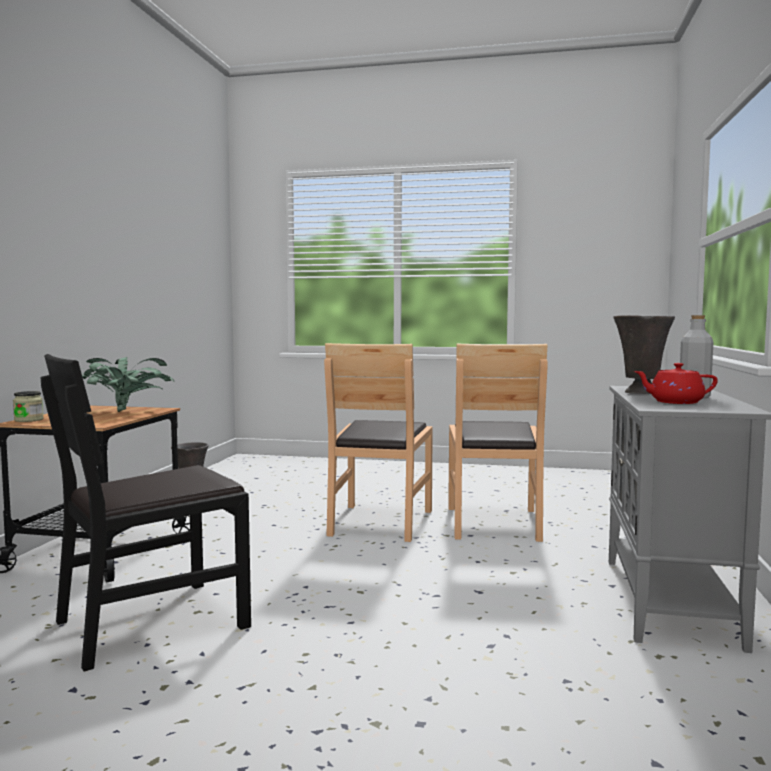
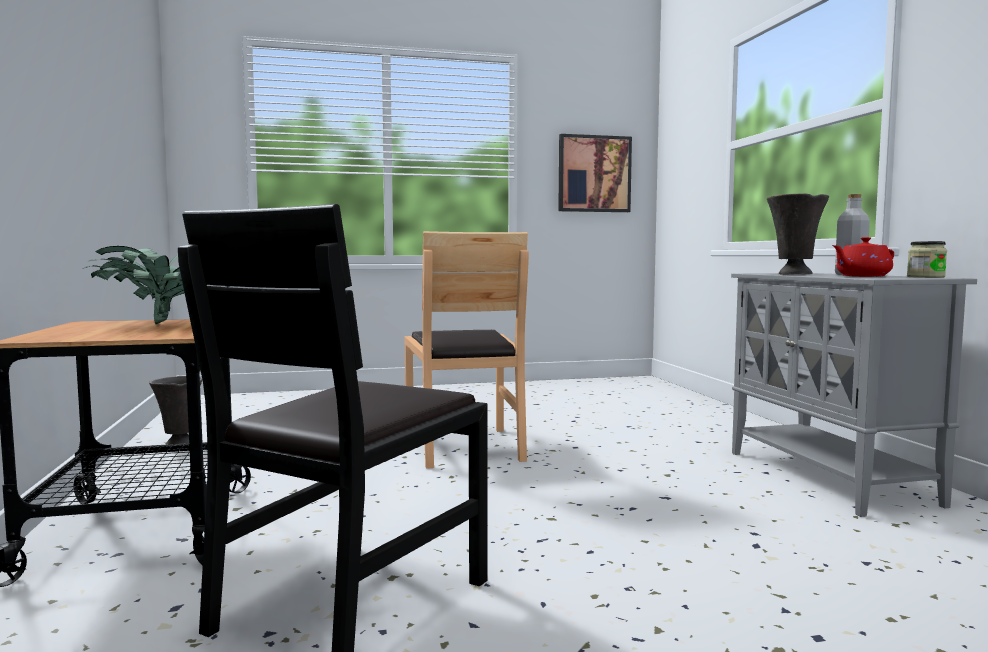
camera: 25 degrees left, 0 degrees up
jar [13,391,44,422] -> jar moved to [907,241,947,278]
brown chair [448,344,548,542] -> none
none -> picture [558,134,632,212]

